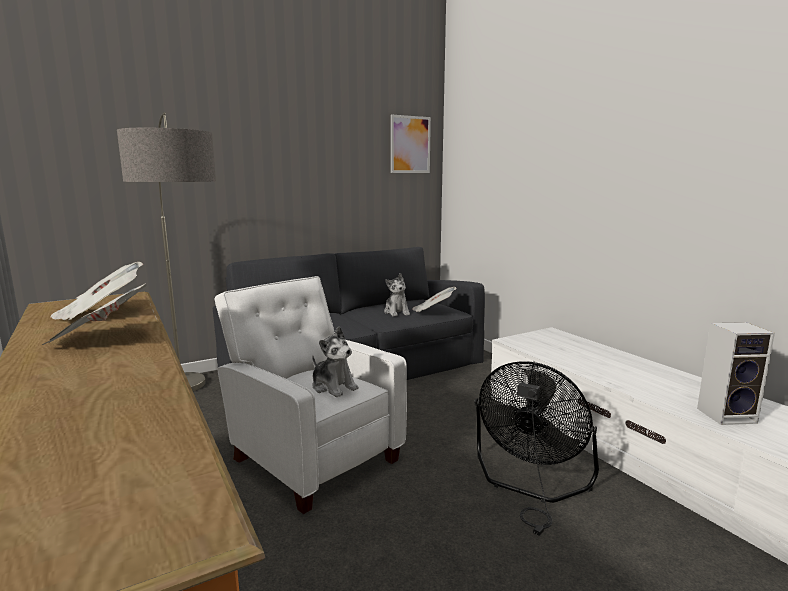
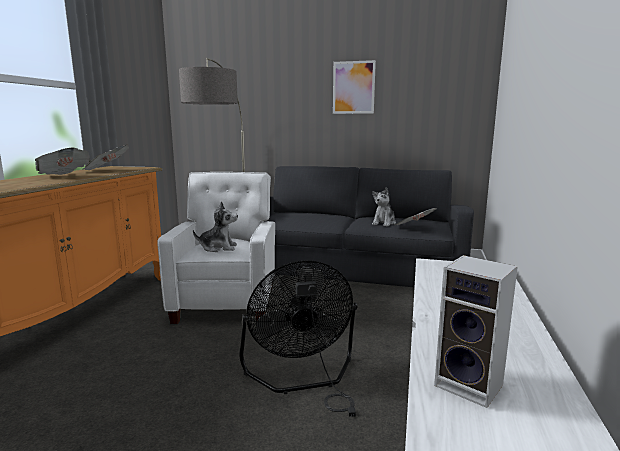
camera: 45 degrees right, 0 degrees up
plush toy [312,327,359,397] -> plush toy turned 90 degrees counterclockwise [193,201,238,252]
picture [391,115,431,173] -> picture moved to [333,60,376,114]
black fan [474,361,599,536] -> black fan turned 90 degrees counterclockwise [239,260,358,417]

